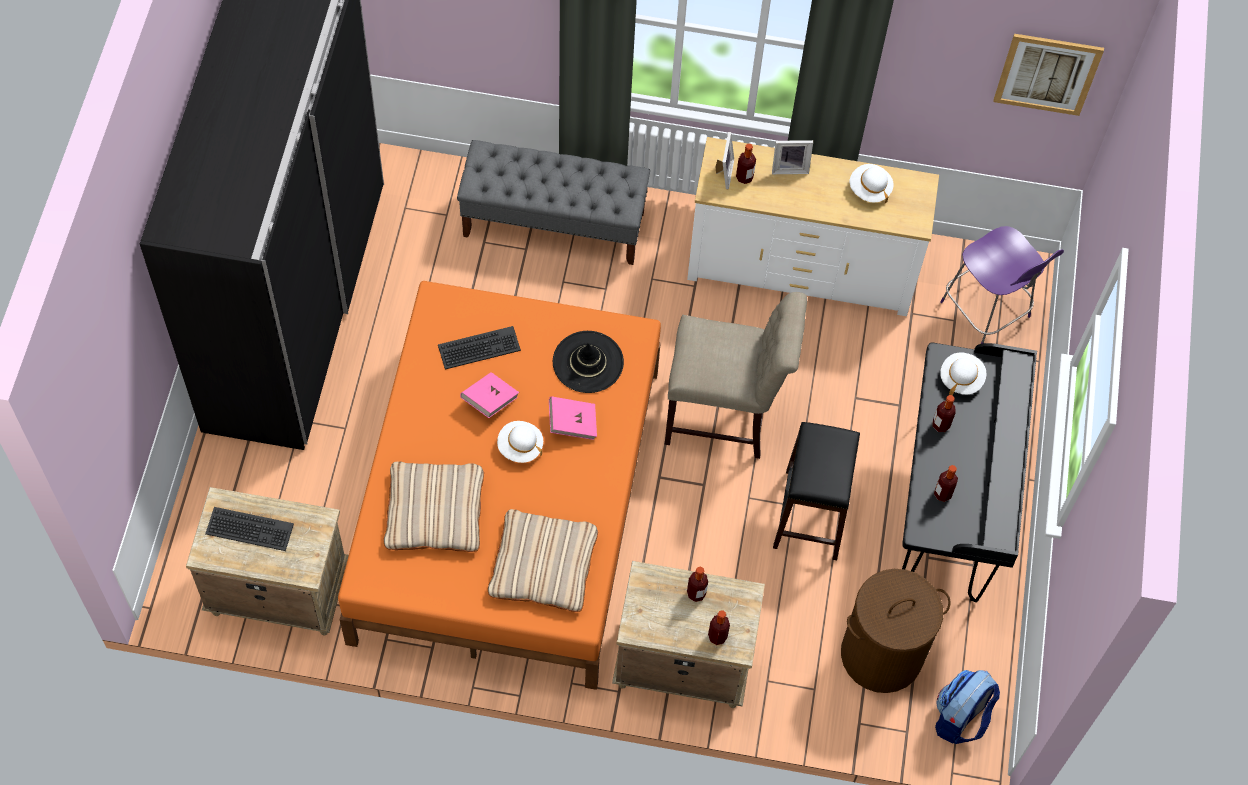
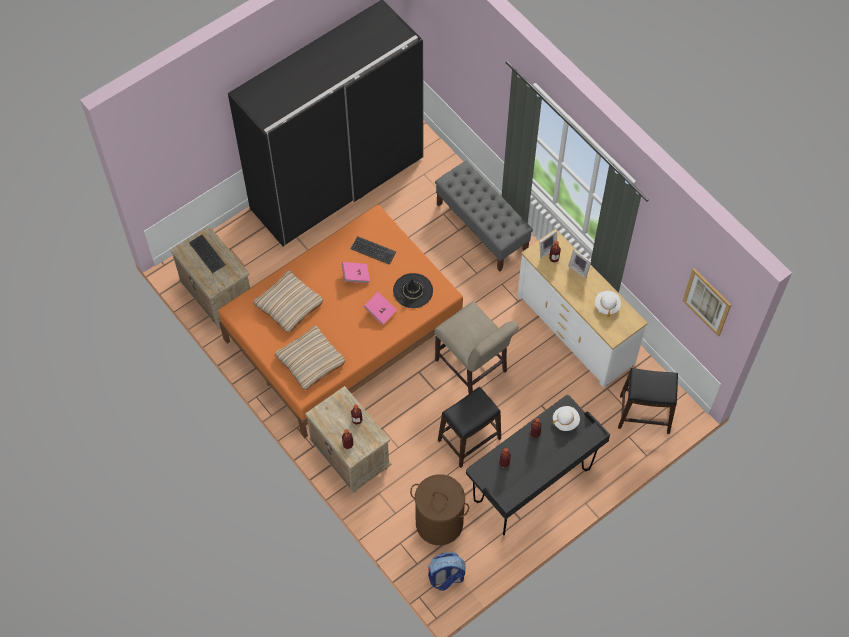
camera: 45 degrees right, 0 degrees up
white hat [497,421,543,463] -> none
purple chair [940,226,1064,344] -> black stool [618,368,678,434]

